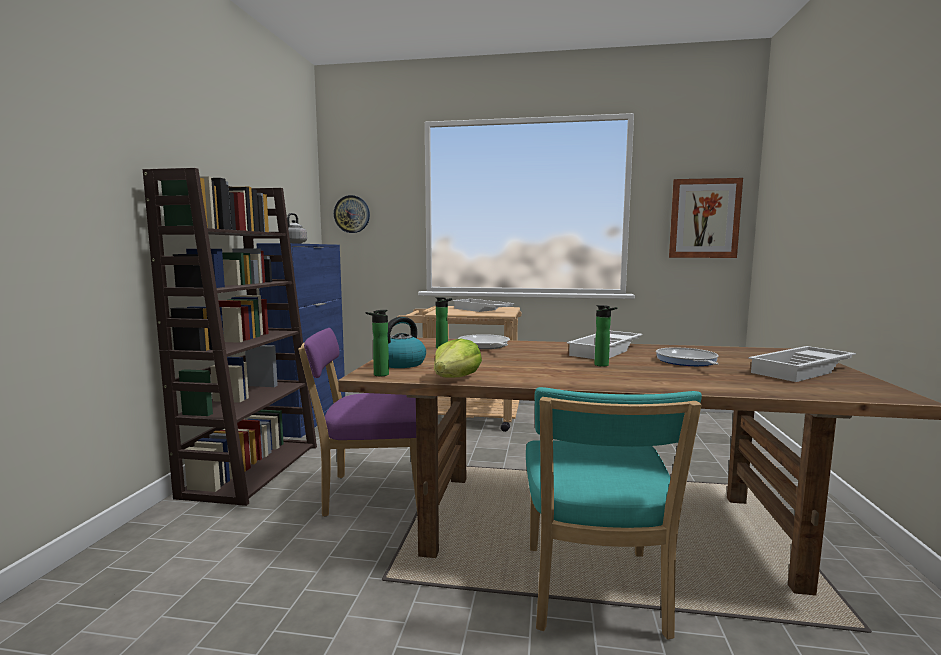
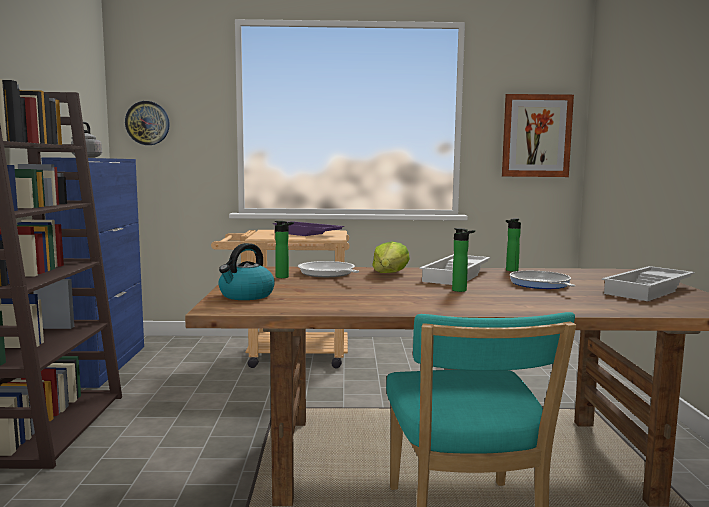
camera: 10 degrees left, 0 degrees up
purple chair [298,328,418,517] -> none
bottle [365,310,389,376] -> bottle moved to [506,218,521,272]
lettuce [434,338,482,377] -> lettuce moved to [372,242,410,273]
white tray [452,299,514,312] -> purple tray [273,221,344,236]

